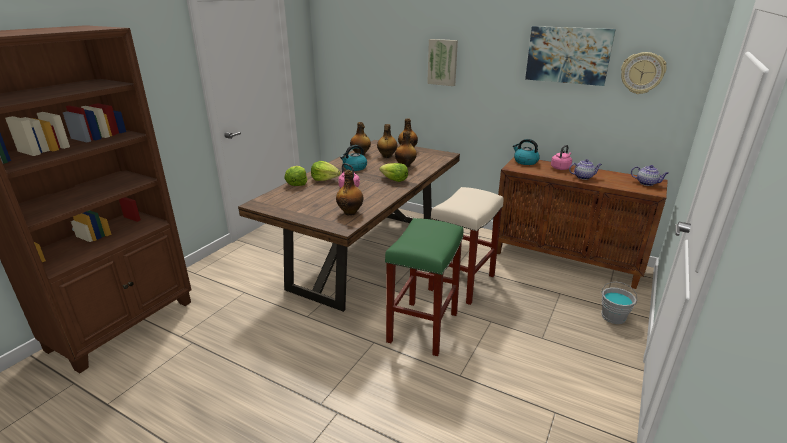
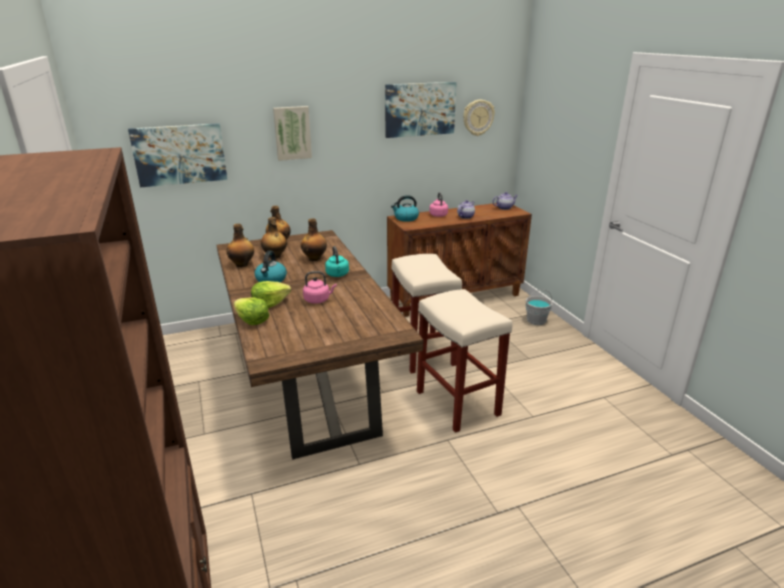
camera: 50 degrees left, 0 degrees up
bottle [336,170,364,216] -> none
lettuce [380,163,408,182] -> turquoise kettle [325,246,349,277]
green stool [385,218,464,356] -> beige stool [417,289,512,433]
none -> picture [128,123,227,187]

